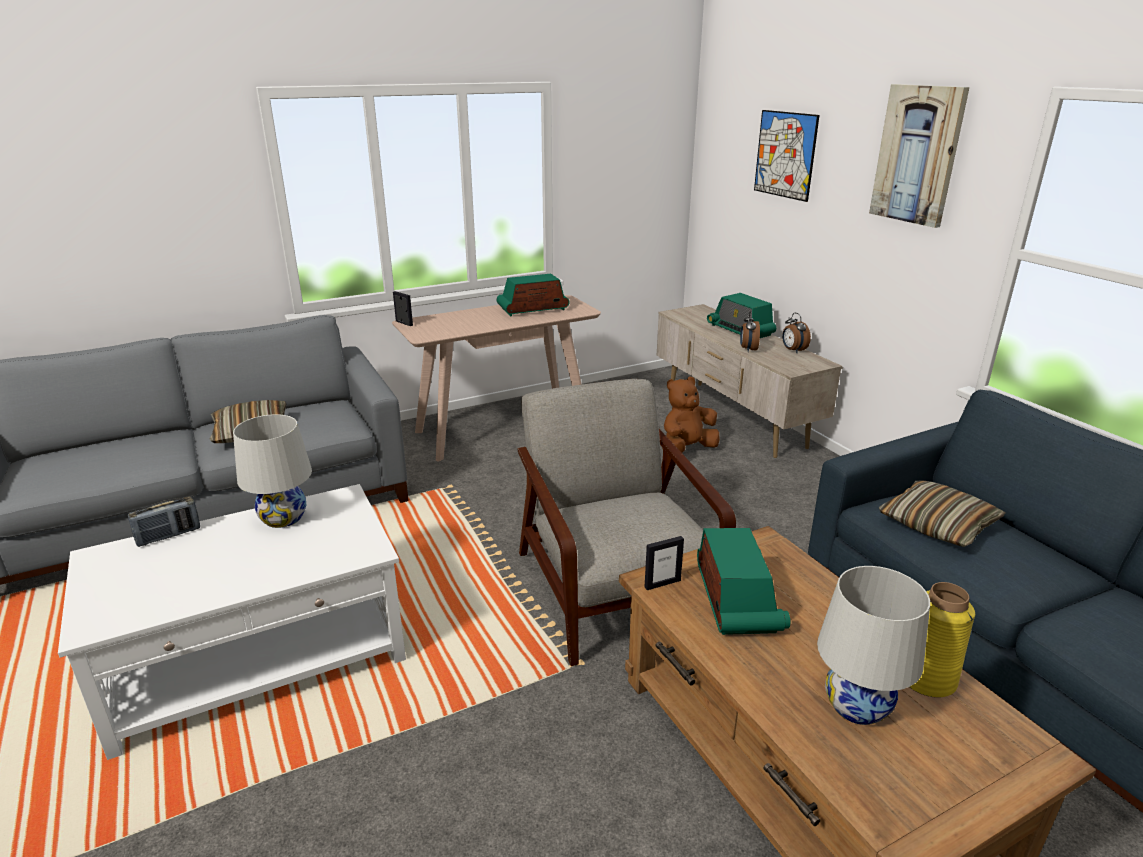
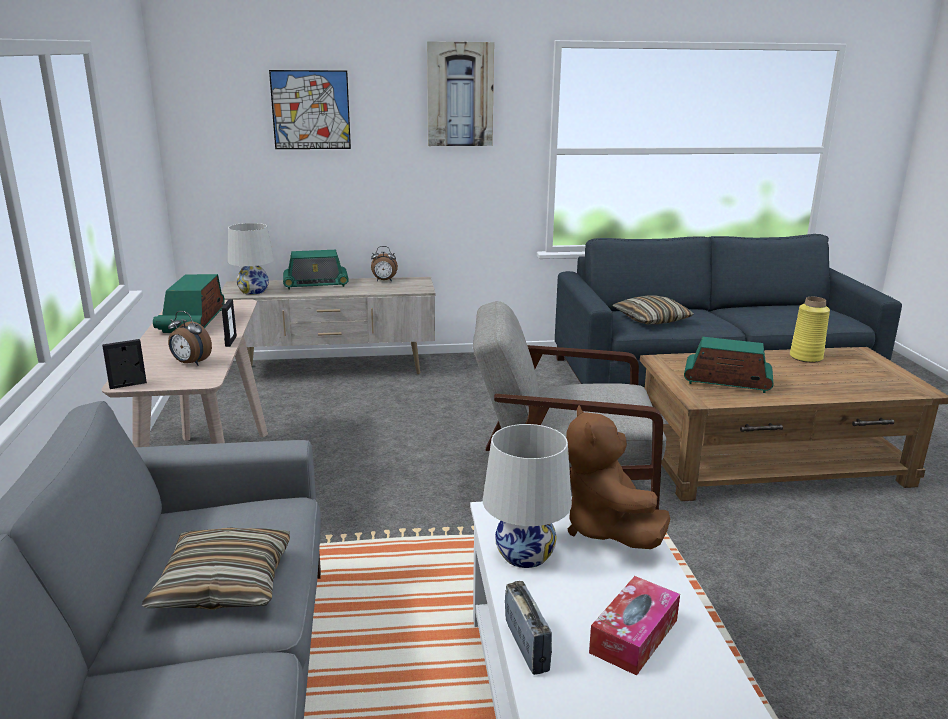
camera: 70 degrees left, 5 degrees down
picture frame [645,536,684,590] -> picture frame moved to [222,299,237,347]
brown plush toy [662,377,720,453] -> brown plush toy moved to [566,405,670,549]
alarm clock [740,311,760,352] -> alarm clock moved to [168,311,212,366]
white table lamp [817,566,930,725] -> white table lamp moved to [228,223,274,294]
none -> tissue box [589,576,680,676]

